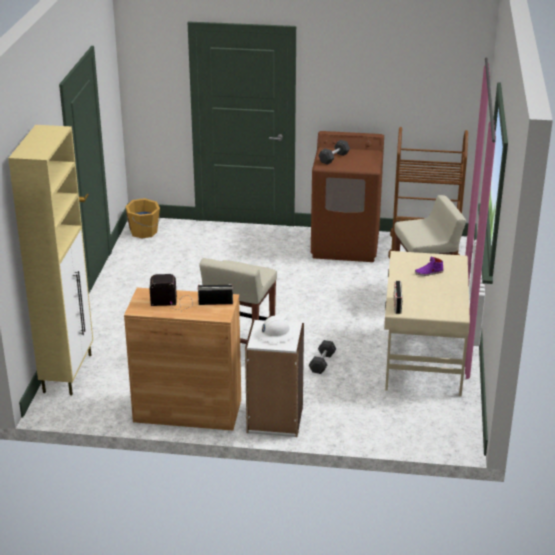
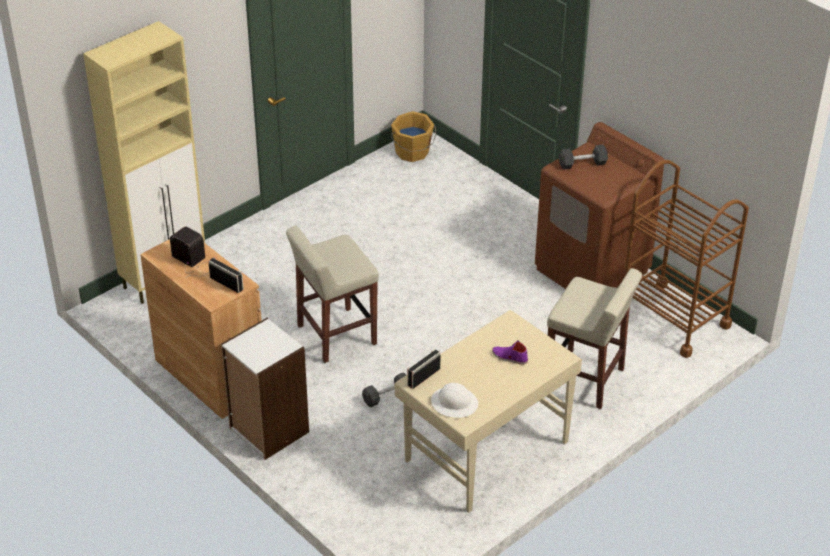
camera: 40 degrees right, 10 degrees up
white hard hat [255,316,296,343] -> white hard hat moved to [431,383,478,418]

